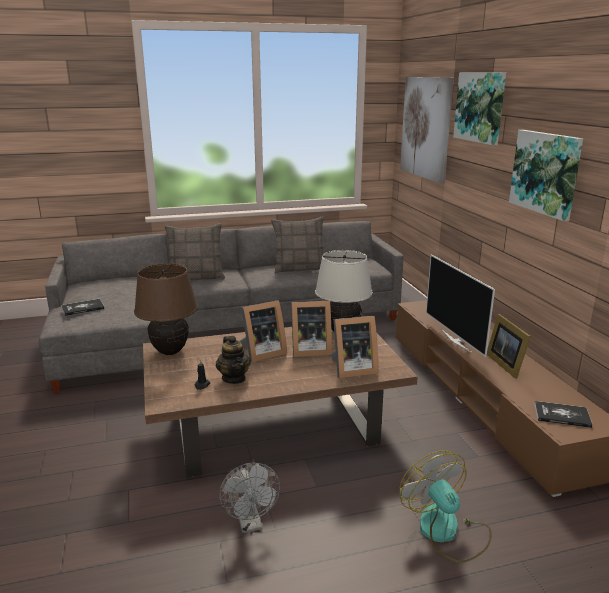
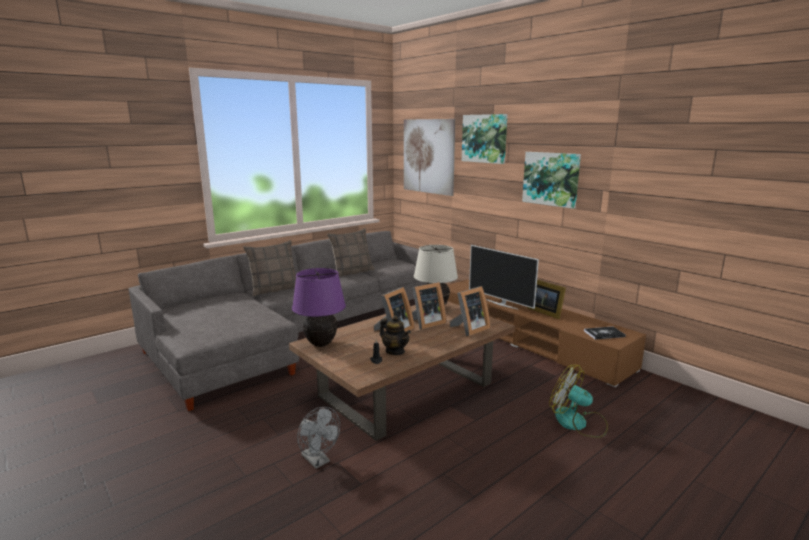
camera: 25 degrees left, 5 degrees down
book [61,299,105,316] -> none
brown table lamp [134,264,198,355] -> purple table lamp [292,268,346,347]
grey fan [219,463,280,533] -> grey fan moved to [297,407,340,469]

